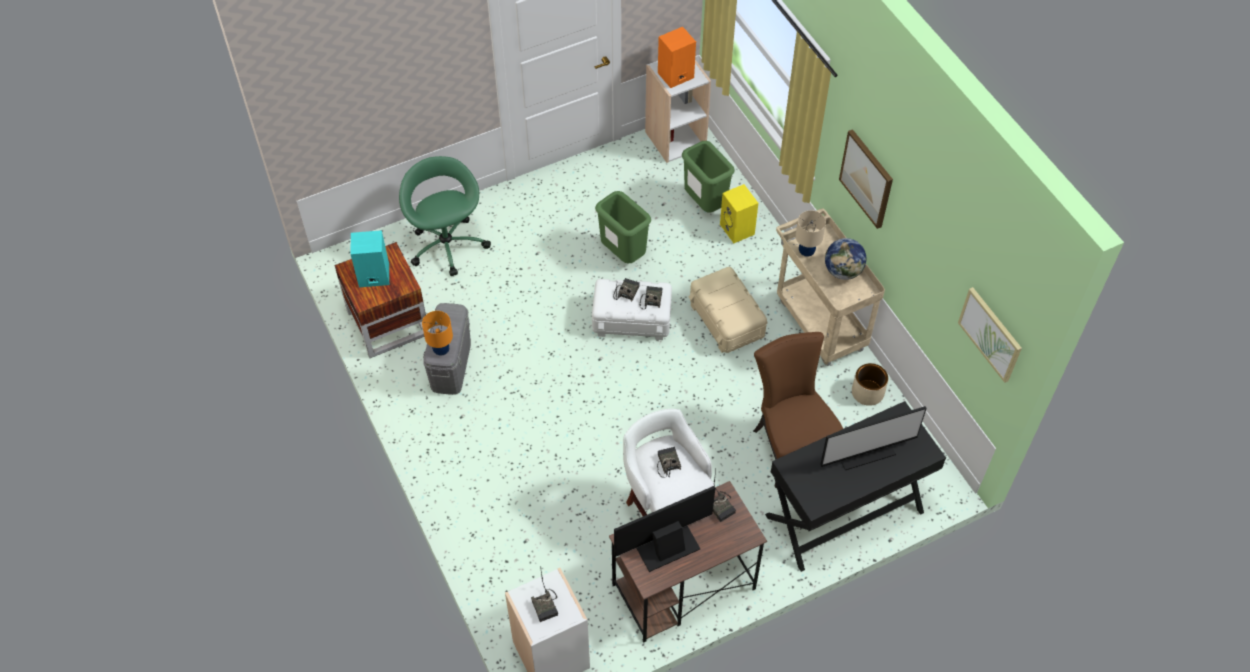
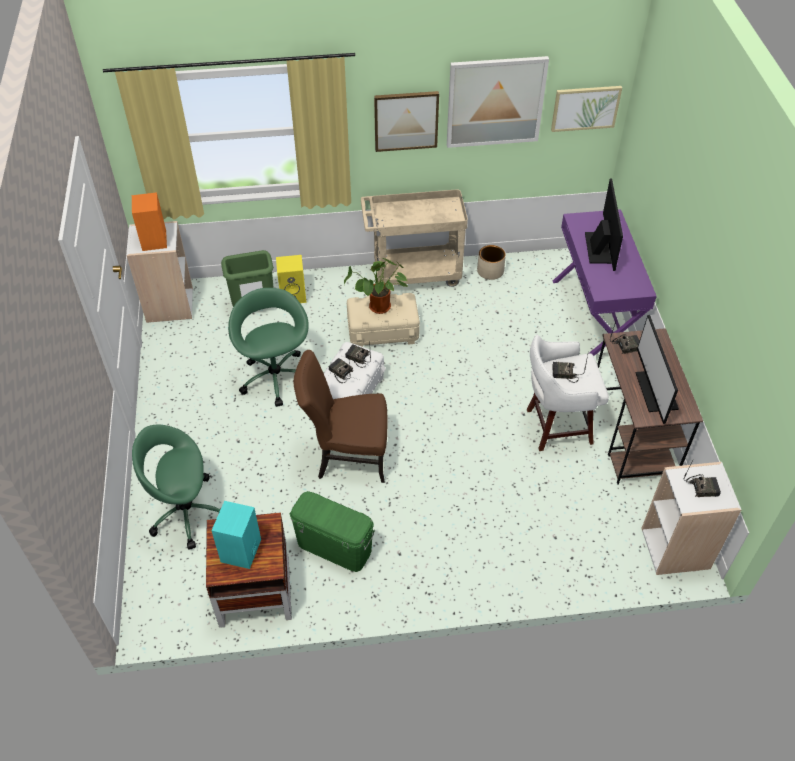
camera: 70 degrees left, 5 degrees down
orange table lamp [422,311,453,356] -> none
grey storage box [423,303,471,395] -> green storage box [289,491,375,572]
green trash can [595,191,651,264] -> green office chair [228,288,309,407]
brown chair [754,332,843,488] -> brown chair moved to [293,350,387,483]
black desk [765,401,946,572] -> purple desk [553,209,657,356]
beige table lamp [795,210,826,257] -> none
globe [825,238,866,280] -> none
none -> potted plant [344,258,409,314]
none -> picture [447,56,549,148]

